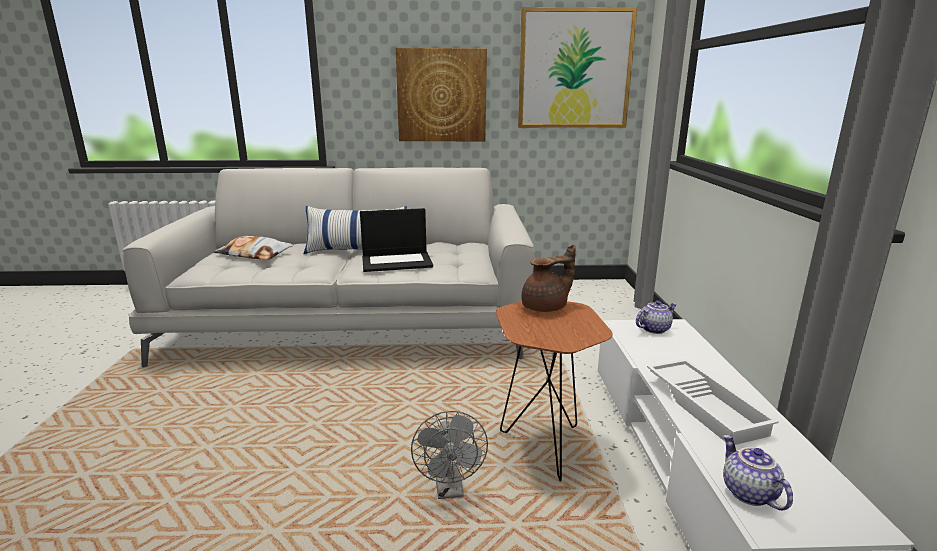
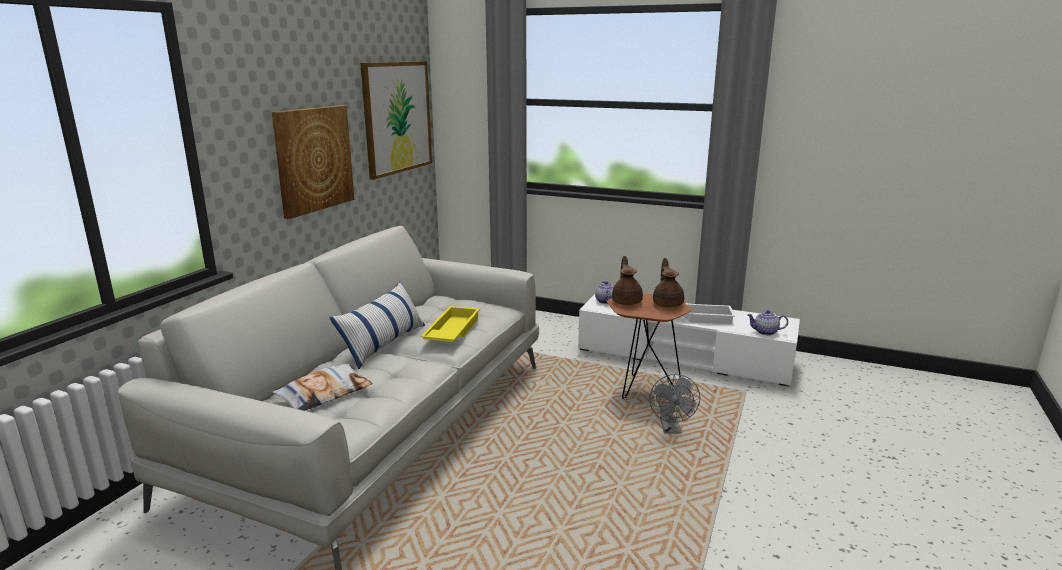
camera: 65 degrees left, 0 degrees up
laptop [360,208,433,272] -> yellow tray [421,306,480,342]
grey fan [411,411,488,499] -> grey fan turned 75 degrees clockwise [649,374,700,434]
none -> brown teapot [653,258,684,308]

